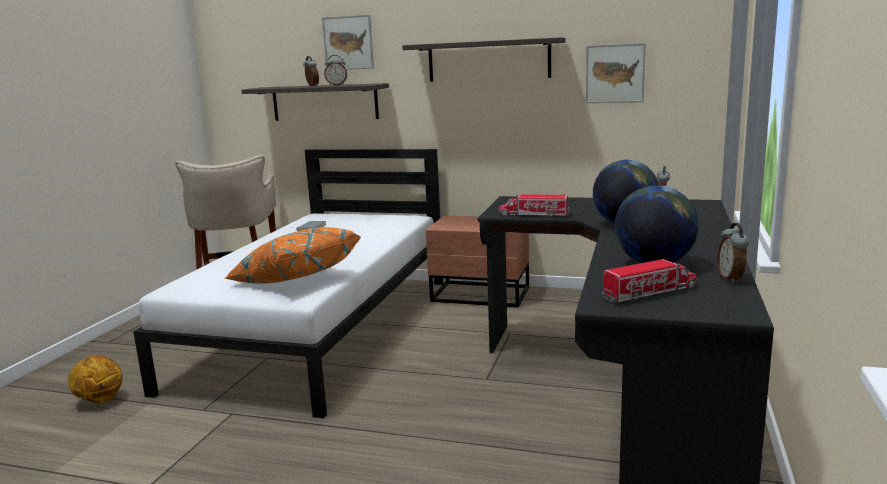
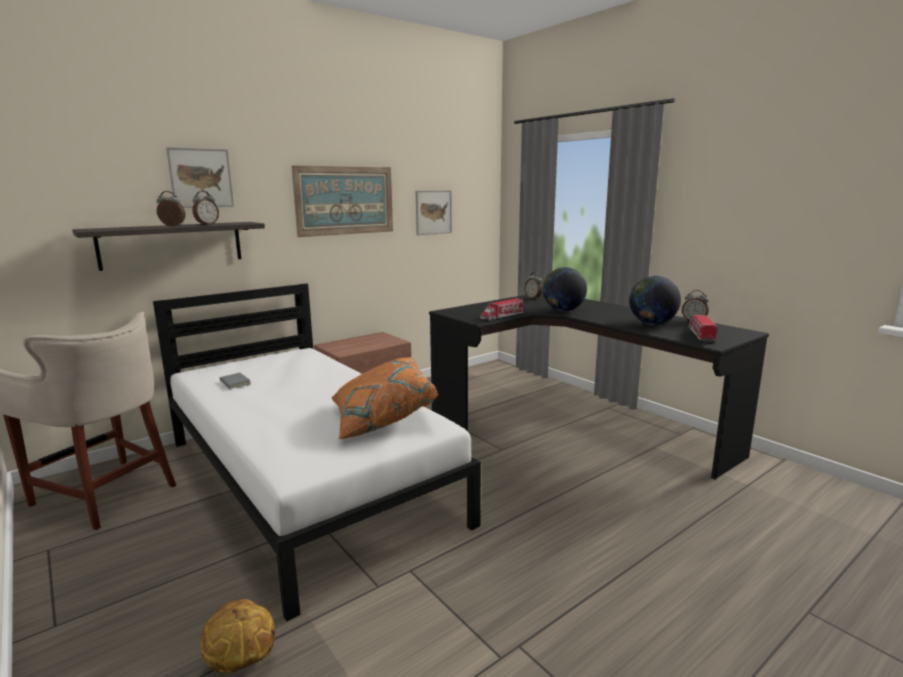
camera: 55 degrees left, 0 degrees up
shelf [402,37,566,82] -> picture [291,166,393,237]

